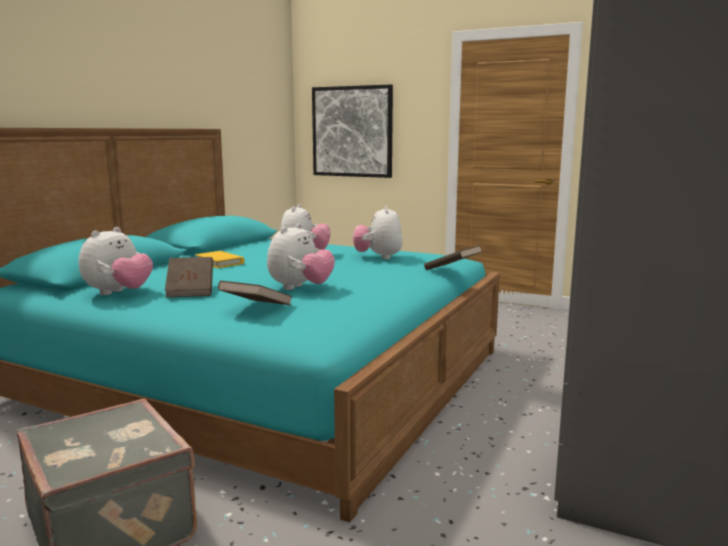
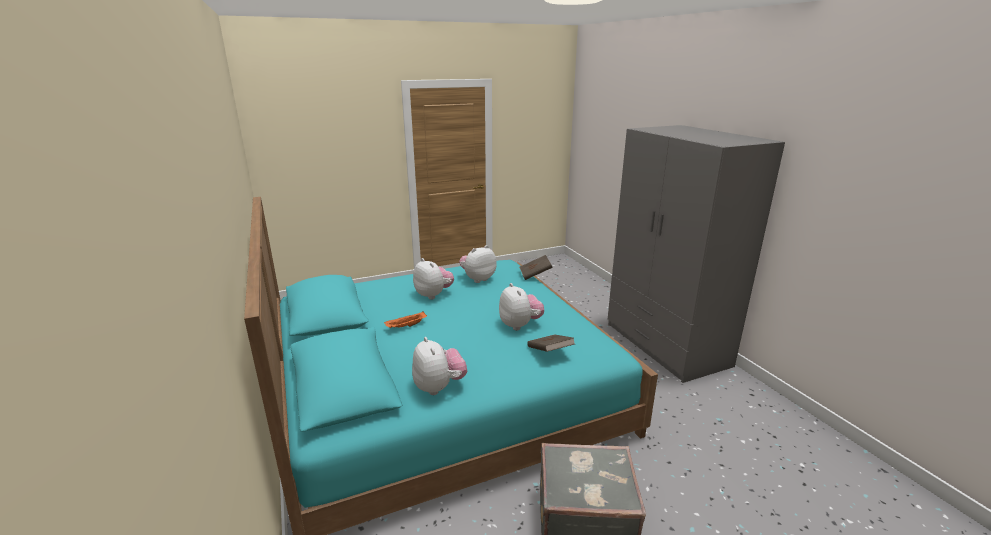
camera: 50 degrees left, 10 degrees up
brown book [165,257,213,297] -> none
yellow book [195,251,244,268] -> orange tray [384,311,427,328]
picture [312,84,393,178] -> none
plush toy [353,206,403,259] -> plush toy turned 105 degrees clockwise [459,245,497,283]

